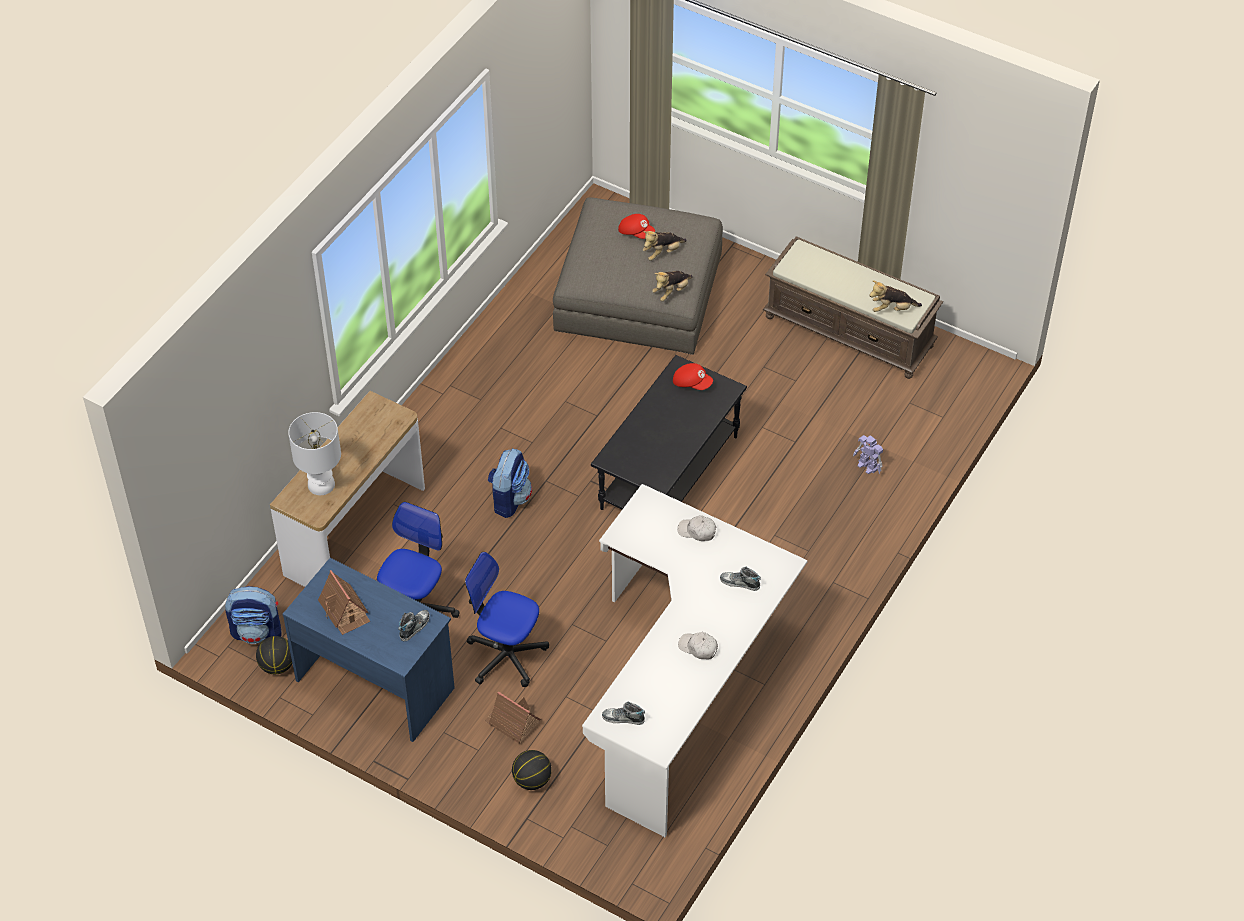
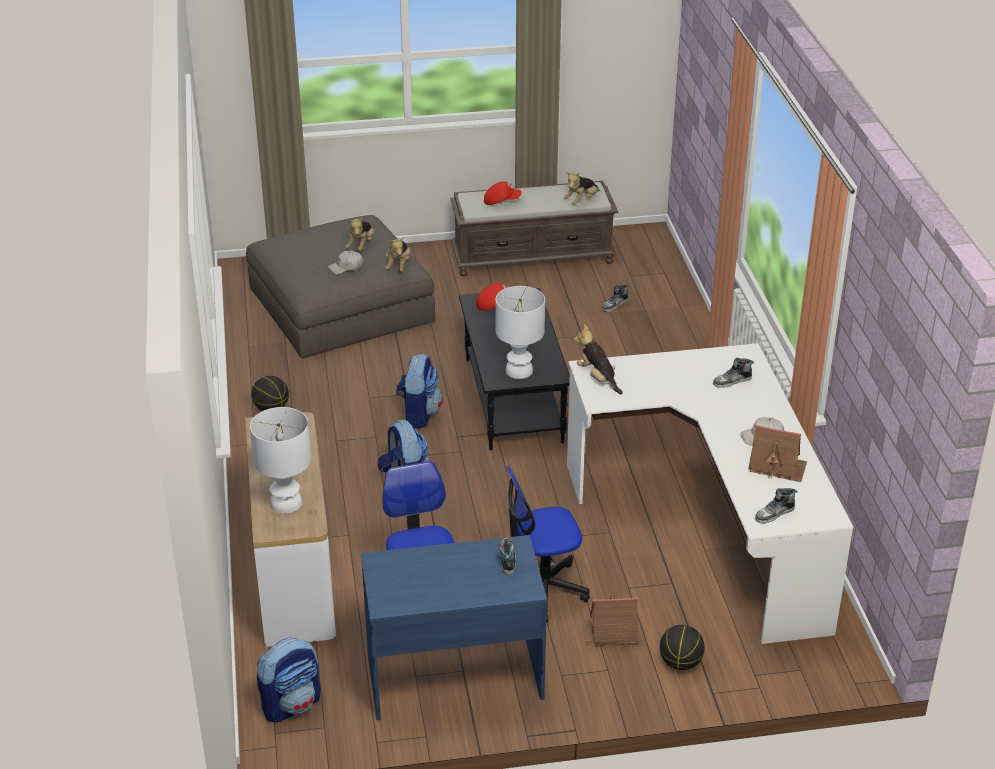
camera: 40 degrees left, 15 degrees down
basketball [256,636,292,674] -> basketball moved to [252,376,289,411]
toy house [318,570,370,635] -> toy house moved to [748,425,807,482]
red cap [618,214,655,239] -> red cap moved to [484,181,522,205]
white cap [678,515,716,541] -> white cap moved to [328,251,363,274]
toy robot [853,435,883,474] -> none
none -> backpack [396,354,443,429]
none -> white table lamp [496,286,545,379]
none -> plush toy [574,325,623,395]
none -> shoe [601,284,629,312]

